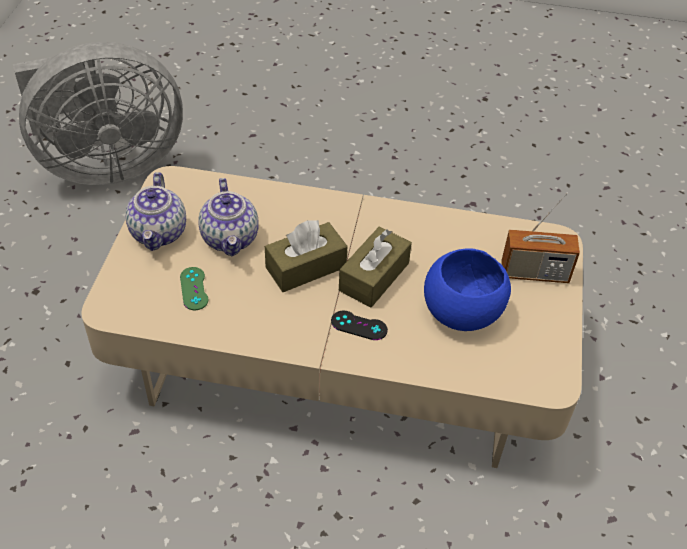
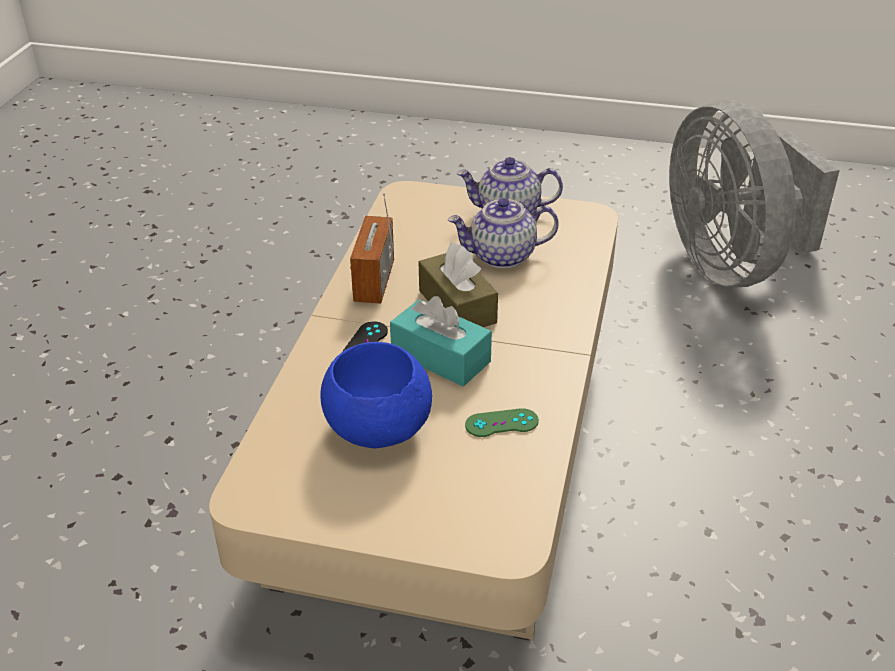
camera: 95 degrees right, 10 degrees down
green game controller [180,267,209,310] -> green game controller moved to [465,408,539,437]
brown tissue box [339,227,412,308] -> turquoise tissue box [390,296,492,387]
radio [501,193,580,283] -> radio moved to [350,193,394,304]

